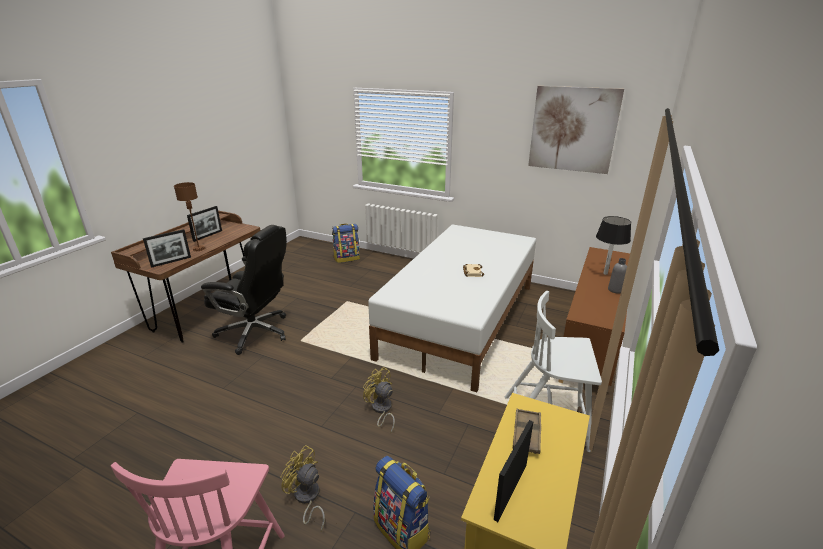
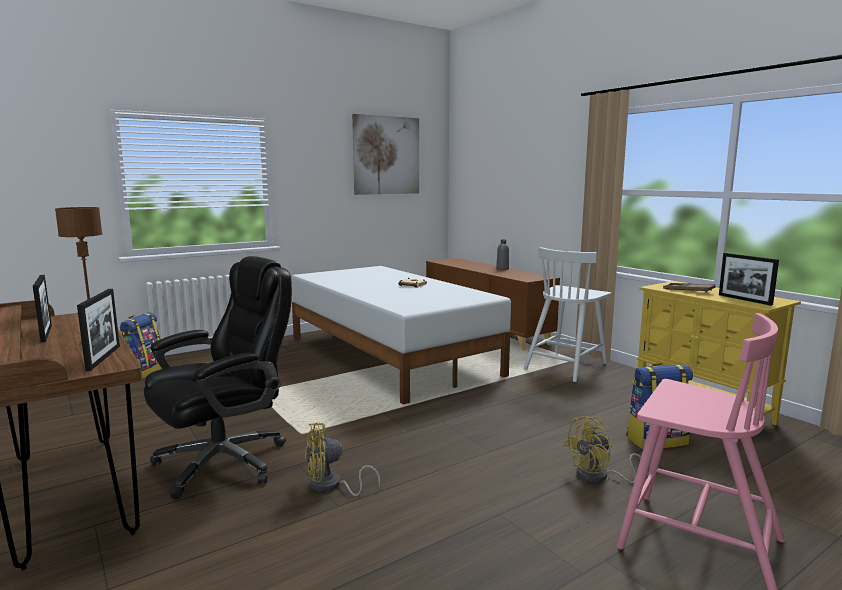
camera: 60 degrees left, 15 degrees down
yellow fan [363,367,395,433] -> yellow fan moved to [305,422,381,496]
black table lamp [596,216,631,275] -> none

